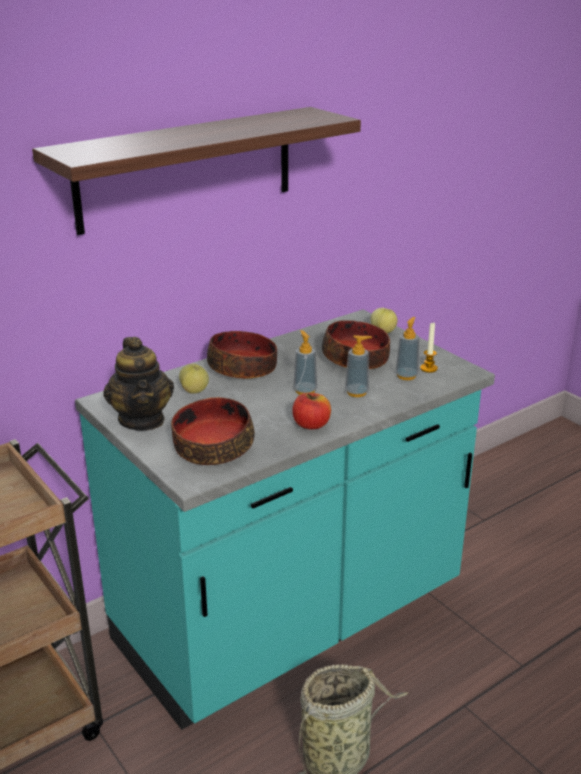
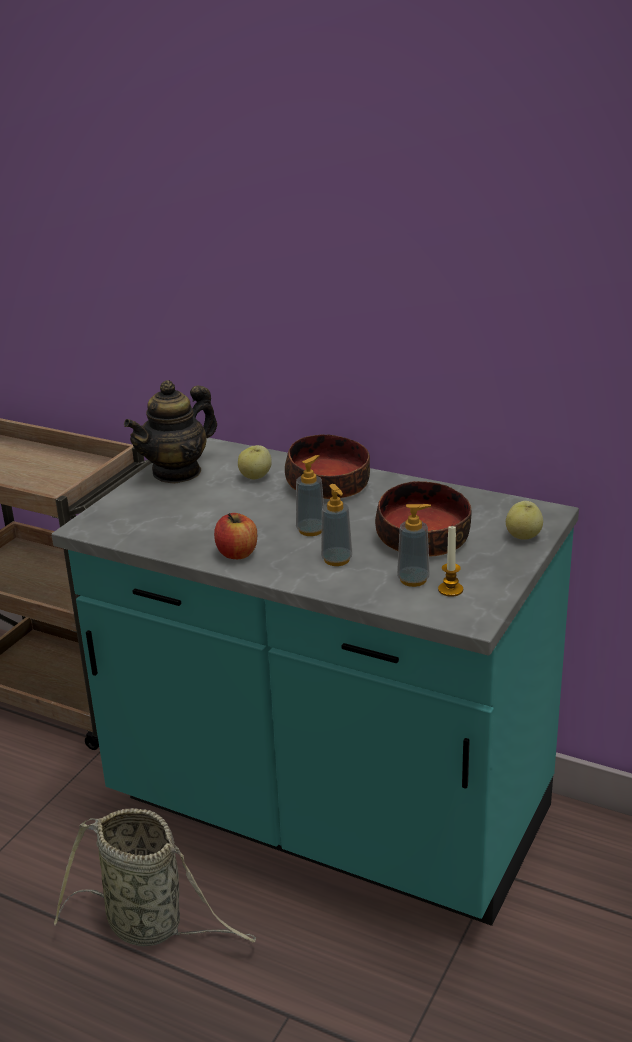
camera: 65 degrees right, 0 degrees up
shelf [32,107,361,235] -> none
bowl [171,397,255,465] -> none

